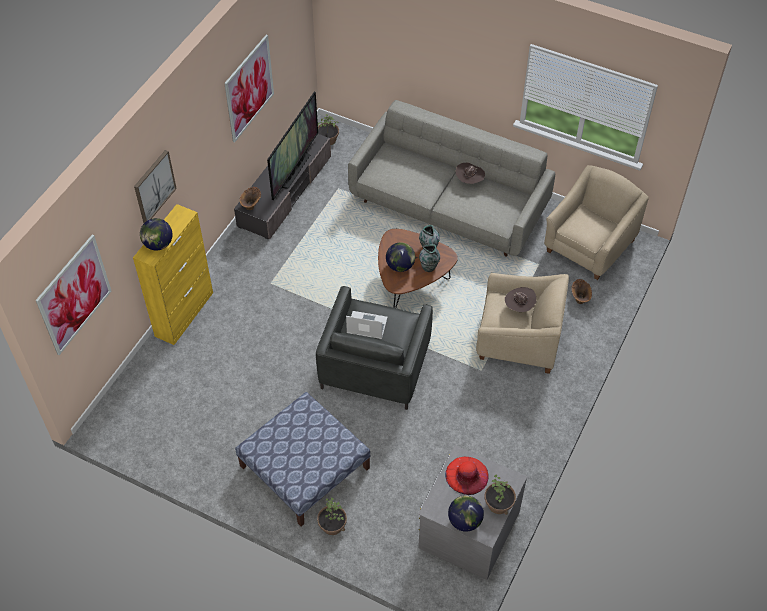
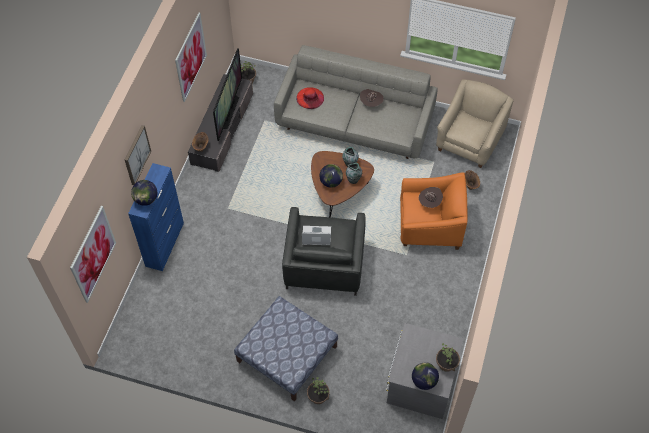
camera: 10 degrees left, 5 degrees up
yellow cabinet [133,204,213,345] -> blue cabinet [128,163,184,271]
red hat [445,457,489,495] -> red hat moved to [296,87,324,109]
beige armchair [476,273,569,374] -> orange armchair [400,172,467,250]

